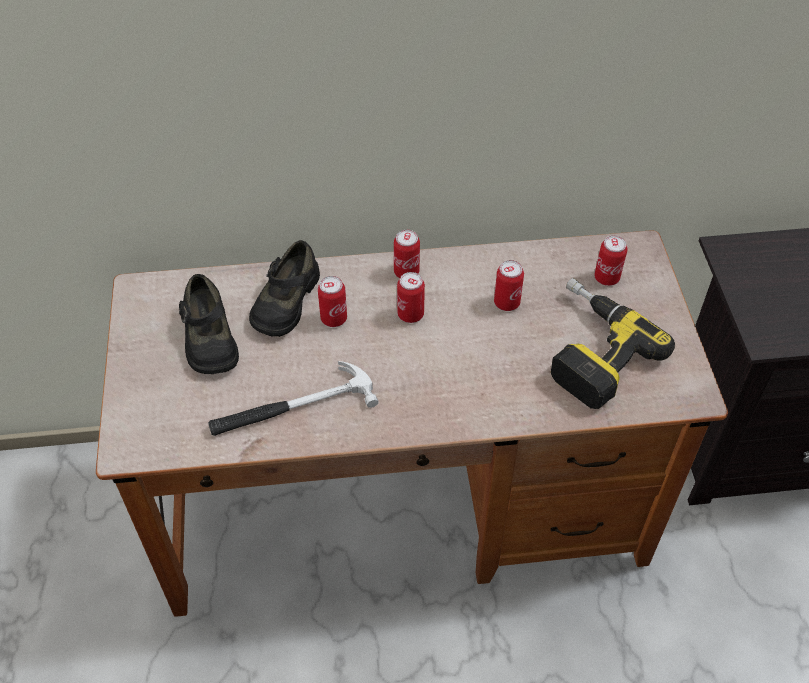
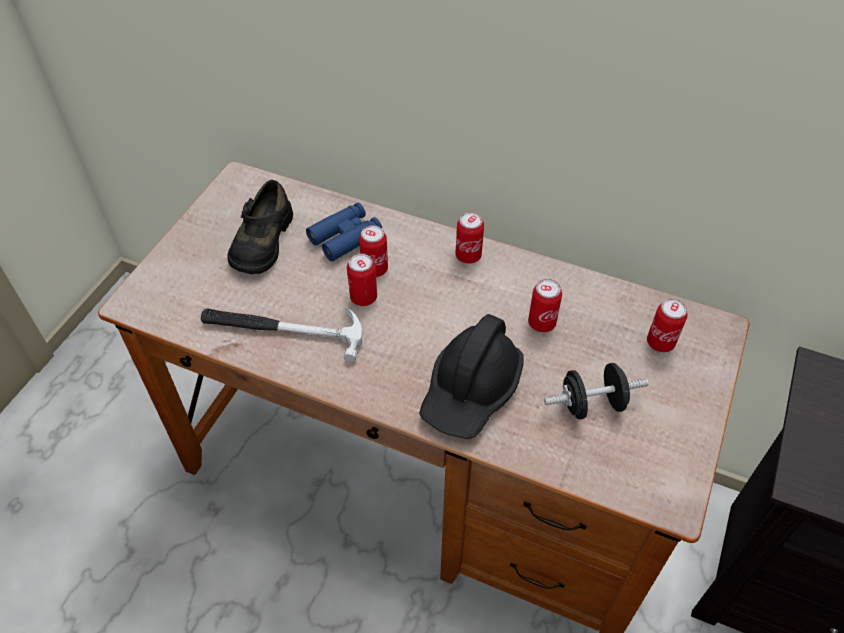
camera: 30 degrees right, 0 degrees up
black shoe [249,240,320,337] -> blue binoculars [306,202,382,261]
can [397,272,425,323] -> can moved to [347,253,377,306]
power drill [551,278,675,409] -> black dumbbell [544,363,649,419]
none -> black hard hat [419,314,524,439]

